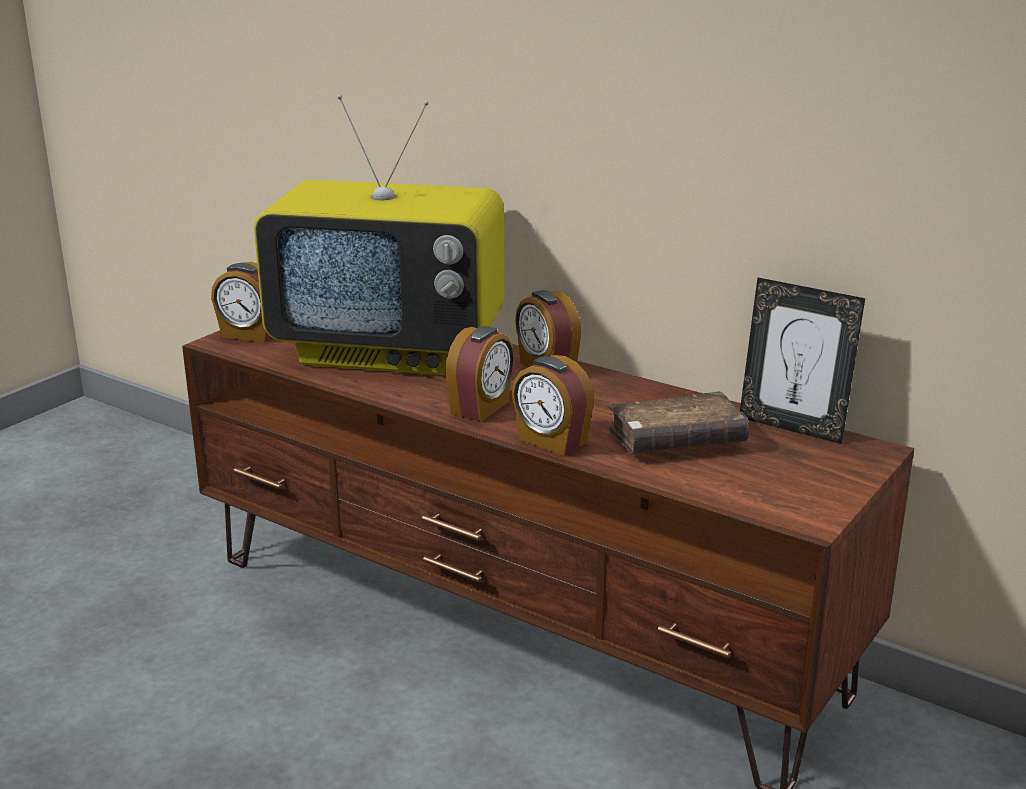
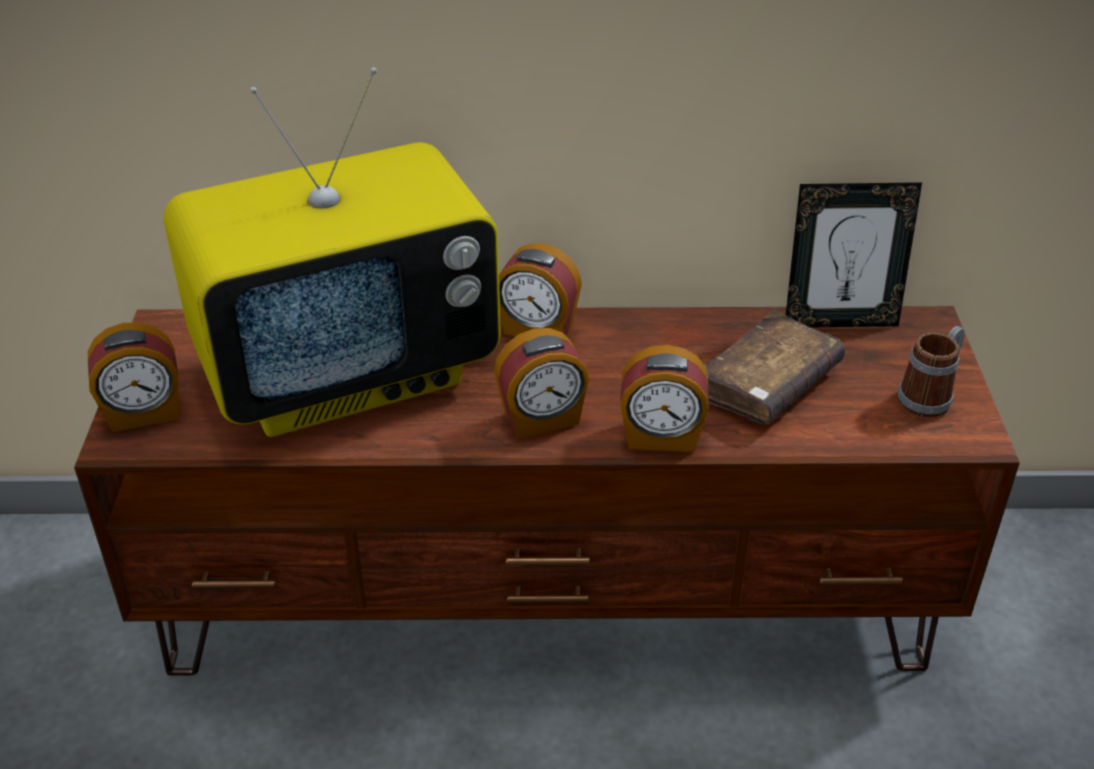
camera: 35 degrees left, 15 degrees up
alarm clock [445,326,514,422] -> alarm clock turned 75 degrees clockwise [494,328,589,439]
none -> mug [898,326,965,418]

